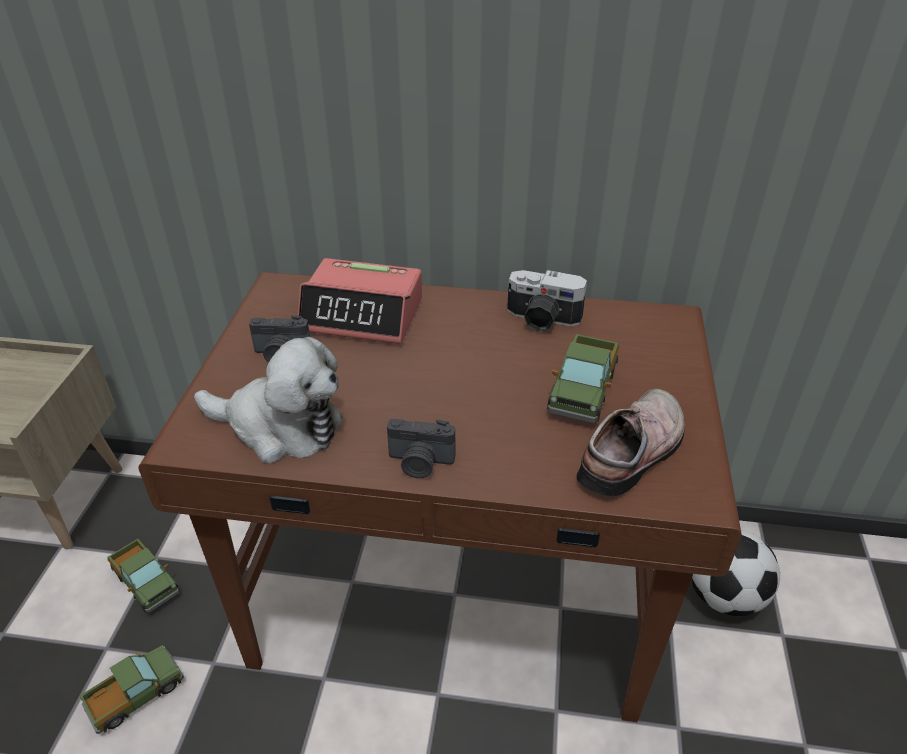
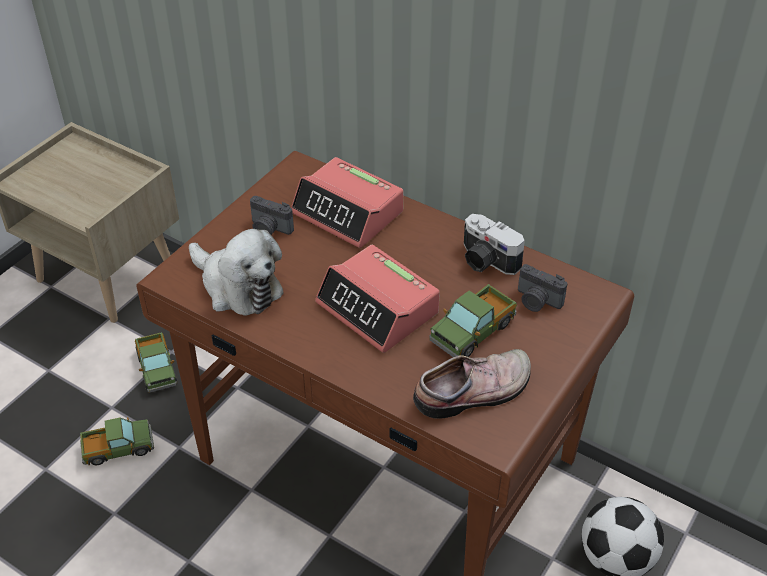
camera: 25 degrees right, 5 degrees up
camera [387,419,455,478] -> camera moved to [518,264,567,312]
none -> alarm clock [315,245,440,353]

